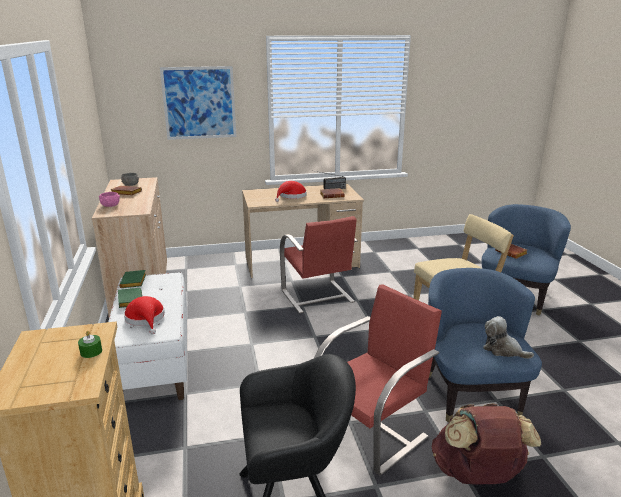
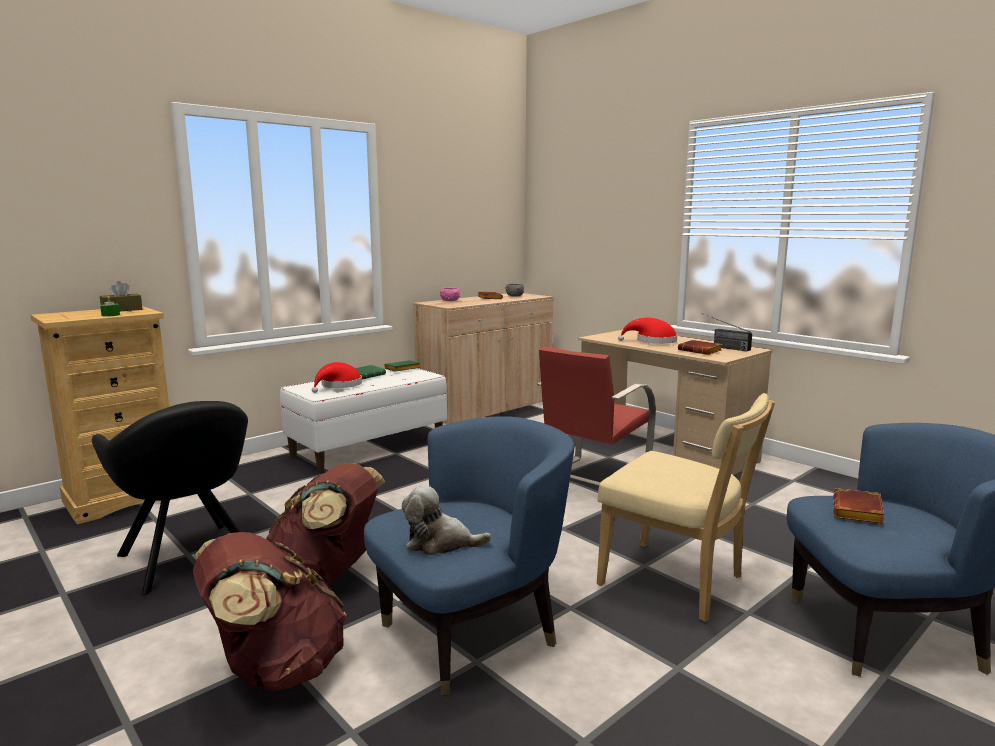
camera: 60 degrees right, 10 degrees down
picture [160,66,236,140] -> none
red chair [314,284,442,475] -> brown backpack [266,463,385,584]
plush toy [483,316,534,359] -> plush toy turned 90 degrees counterclockwise [402,485,492,555]
none -> brown tissue box [100,281,143,311]

